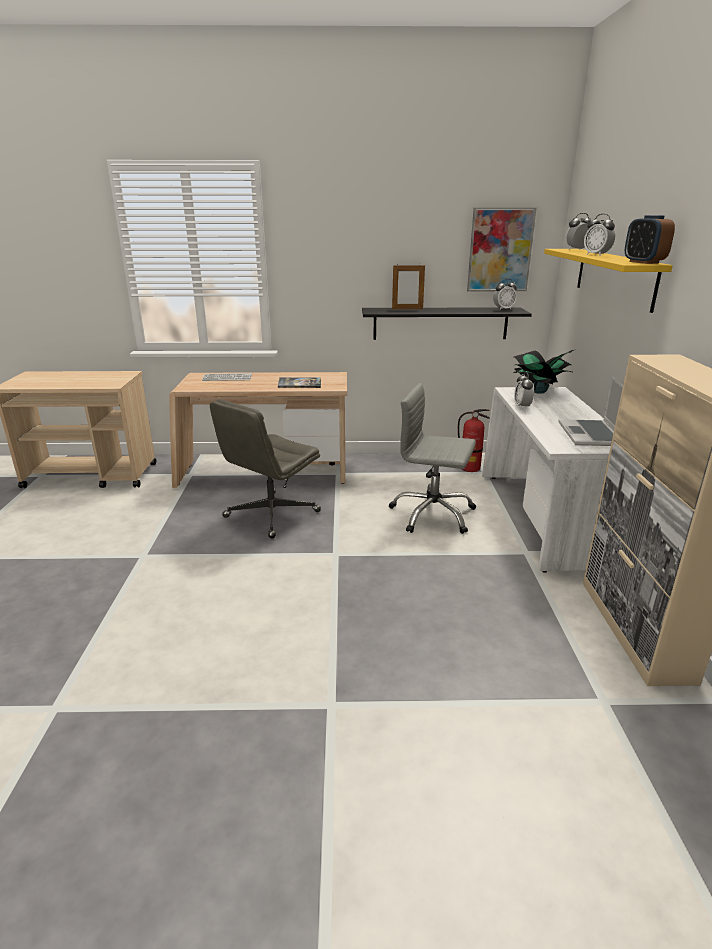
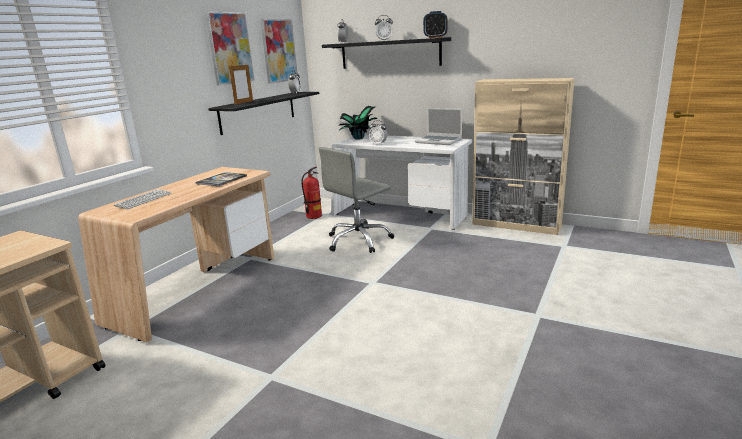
camera: 60 degrees left, 5 degrees down
grey office chair [210,399,321,538] -> none
yellow shelf [544,249,673,313] -> black shelf [322,37,451,69]
none -> picture [205,11,255,86]

